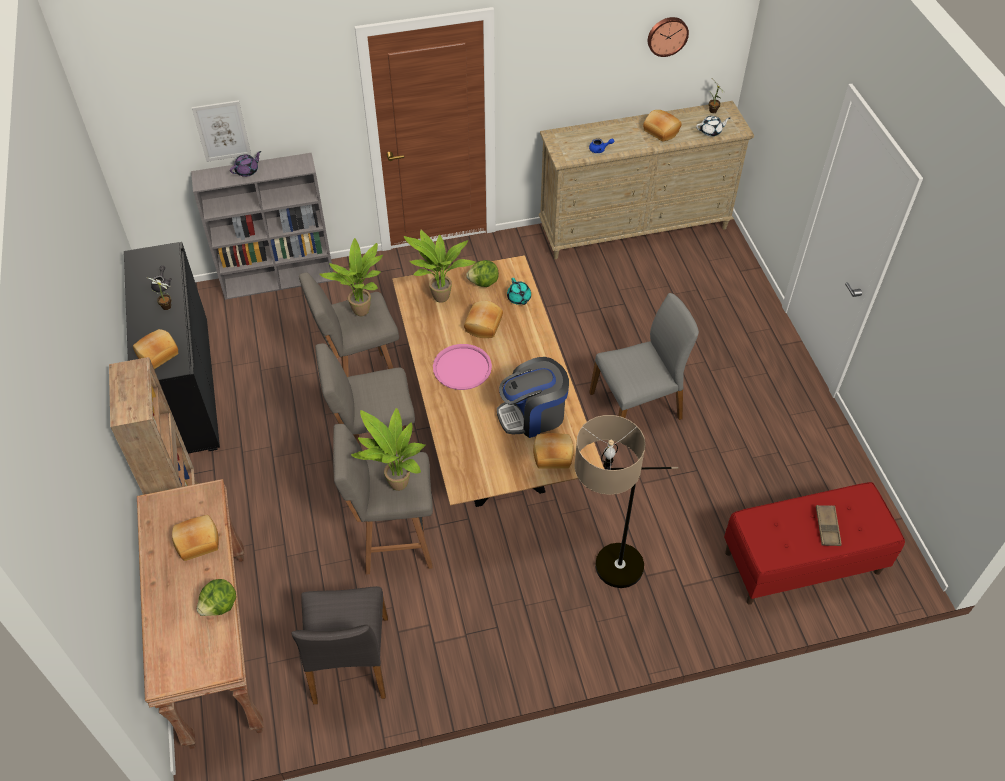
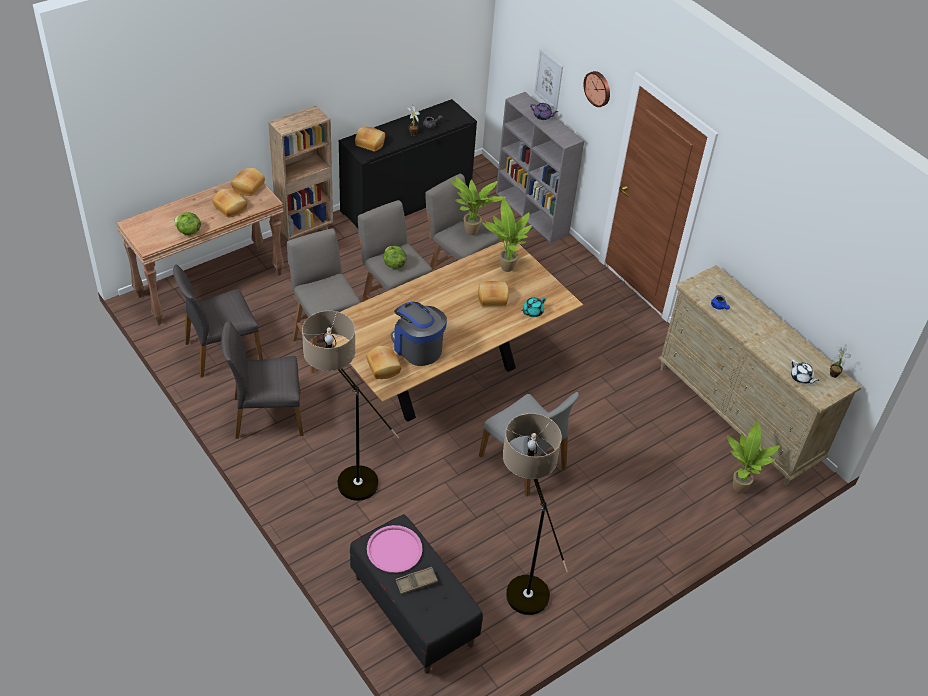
camera: 65 degrees right, 5 degrees down
potted plant [351,408,425,491] -> potted plant moved to [727,421,780,493]
pink tray [433,344,492,390] -> pink tray moved to [367,525,423,573]
lettuce [466,260,499,287] -> lettuce moved to [383,246,406,269]
bread [643,110,682,141] -> bread moved to [231,168,265,196]
wall clock [648,17,689,57] -> wall clock moved to [583,71,610,107]
red bench [724,482,905,605] -> black bench [350,514,483,674]
none -> grey chair [221,321,304,439]
none -> floor lamp [503,413,568,615]

